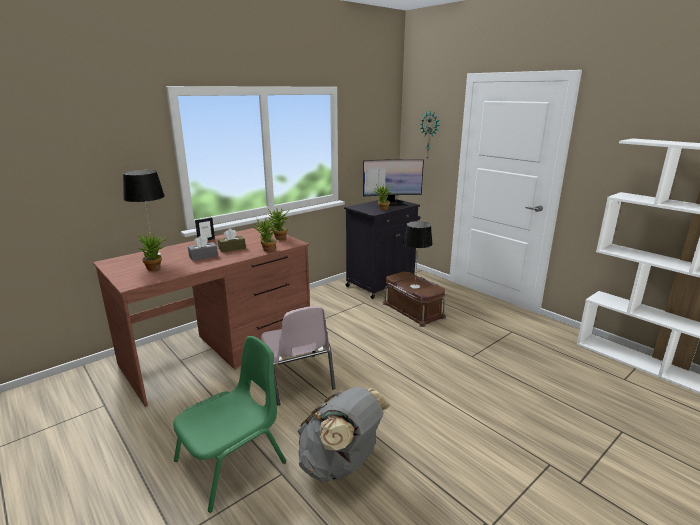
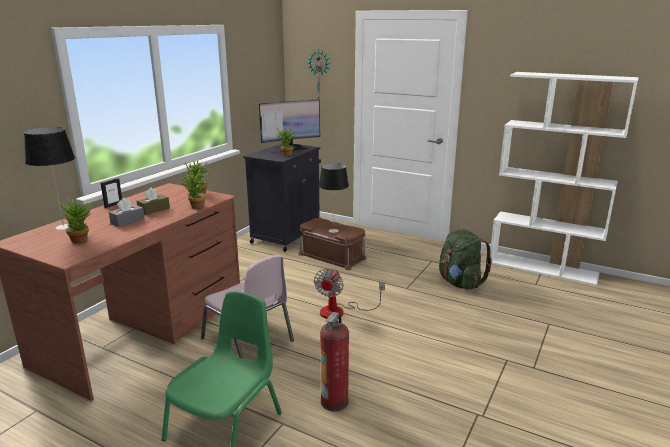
camera: 20 degrees left, 0 degrees up
grey backpack [298,387,391,482] -> fire extinguisher [320,312,349,411]
none -> fan [314,269,385,319]
none -> green backpack [439,230,492,290]

